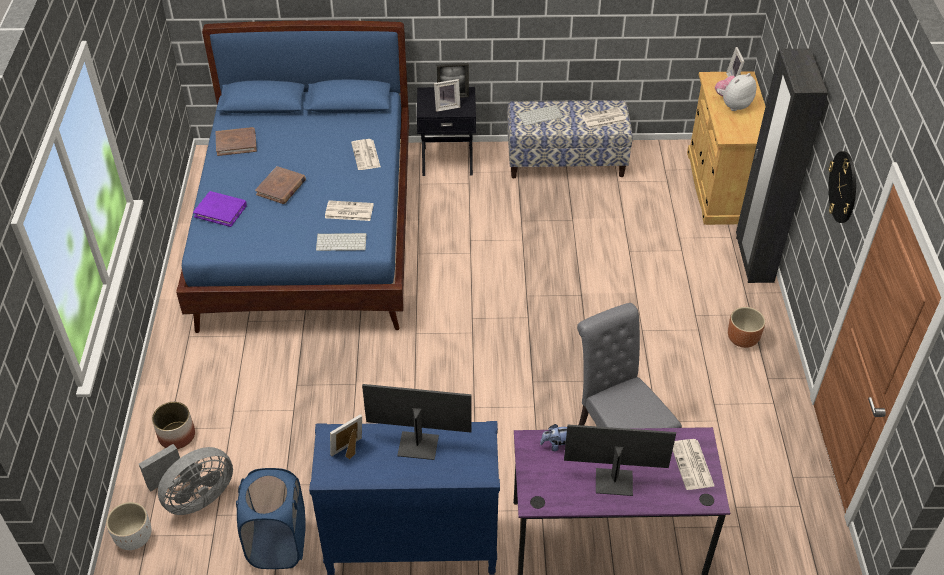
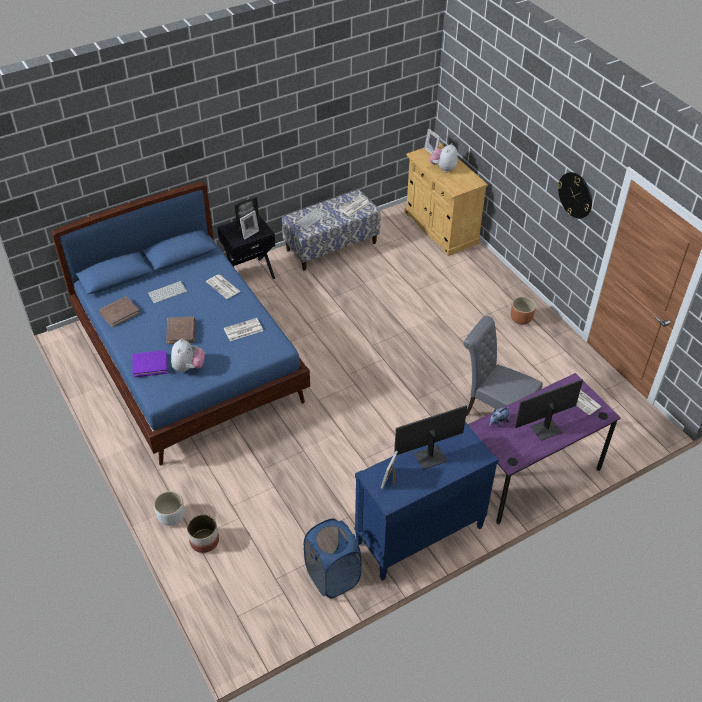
camera: 30 degrees left, 0 degrees up
white planter [106,502,151,550] -> white planter moved to [154,491,185,526]
grey fan [139,444,233,515] -> none
keyboard [316,233,367,251] -> keyboard moved to [148,281,187,303]
black wardrobe [736,49,828,283] -> none
none -> plush toy [171,338,205,372]

